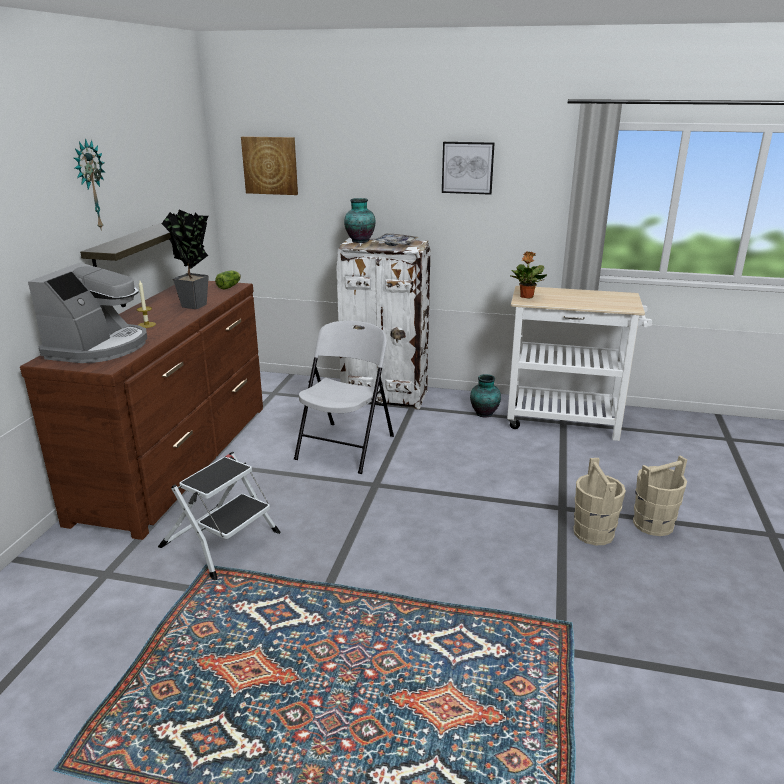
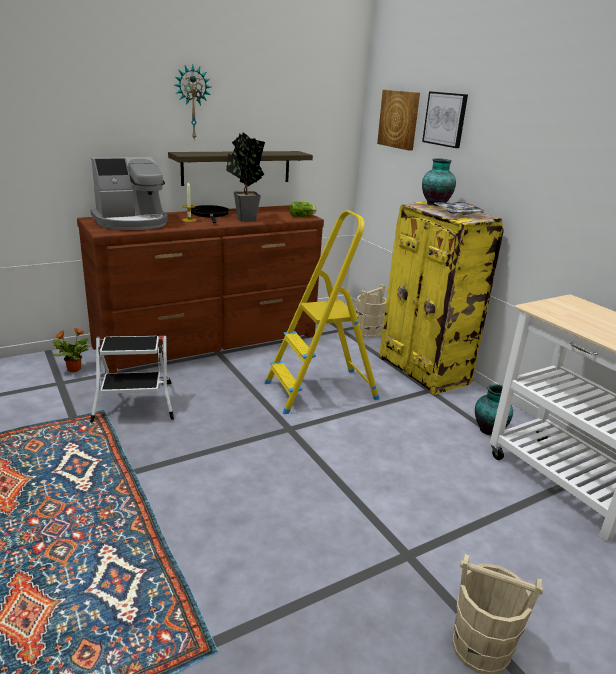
camera: 45 degrees right, 0 degrees up
white chair [294,321,394,474] -> yellow step ladder [264,210,380,414]
white cabinet [337,238,430,409] -> yellow cabinet [379,201,504,395]
picture [442,142,495,195] -> picture moved to [422,91,468,148]
potted plant [510,252,547,298] -> potted plant moved to [52,328,90,372]
beige bucket [574,458,626,545] -> beige bucket moved to [356,284,387,338]
none -> black frying pan [191,205,229,223]

